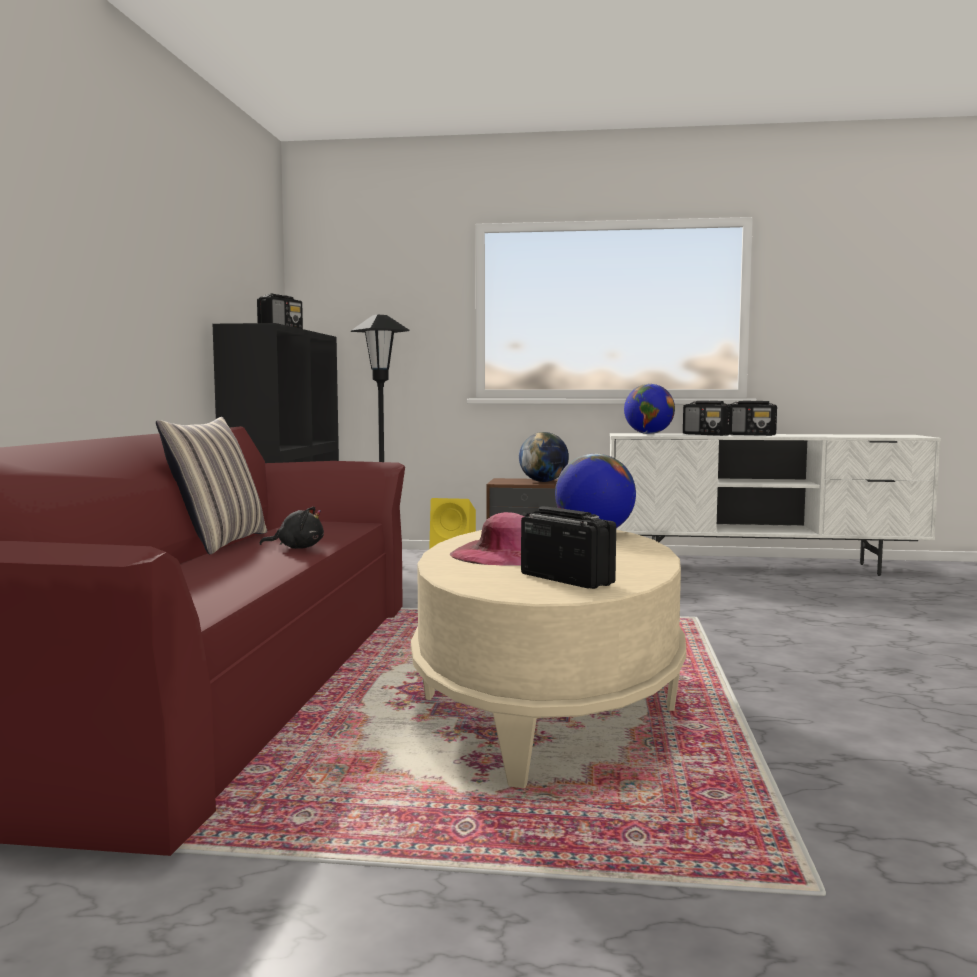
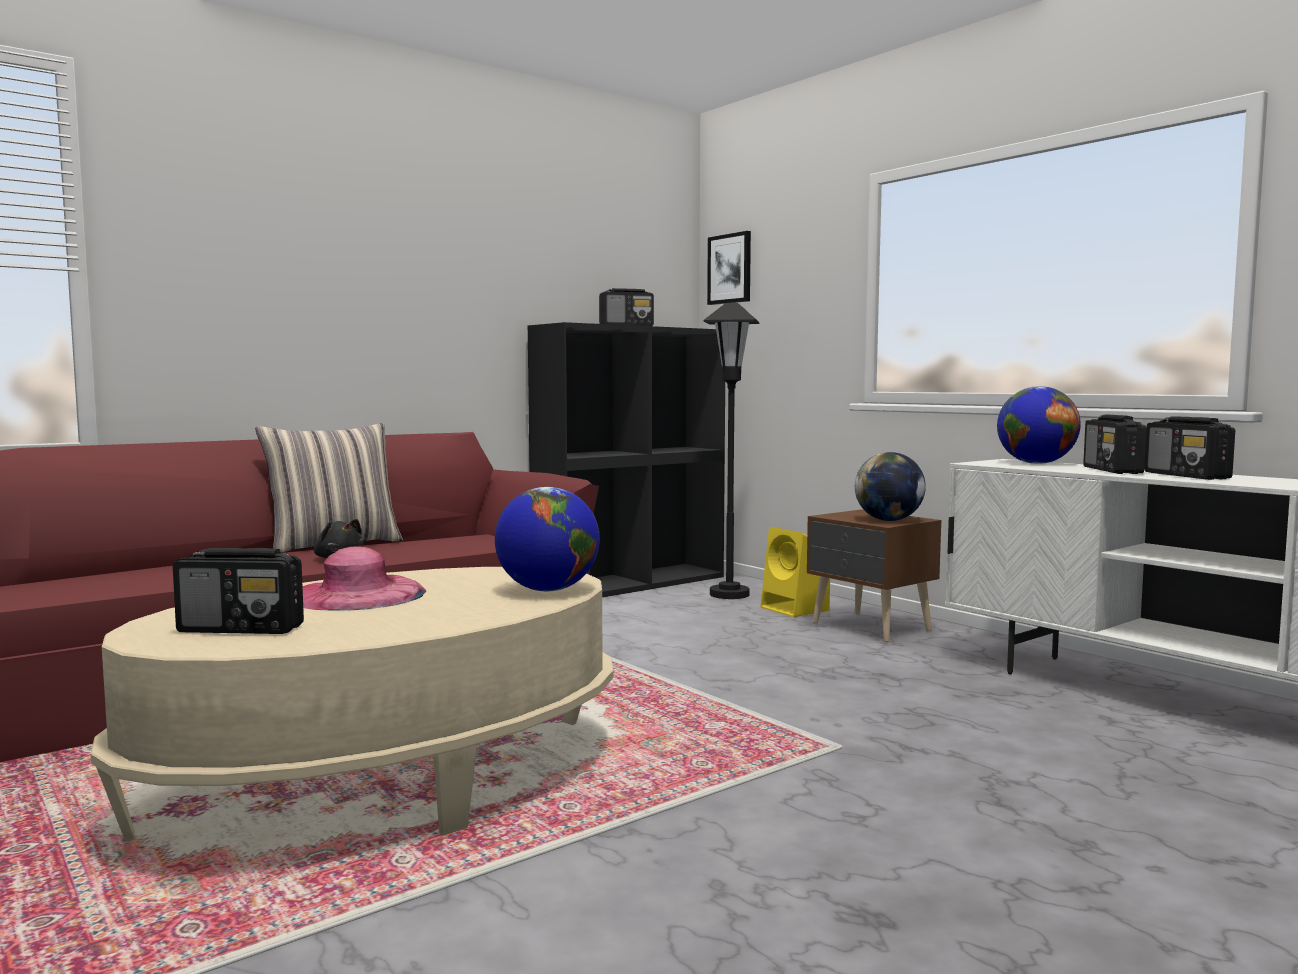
camera: 45 degrees right, 0 degrees up
radio [521,506,616,589] -> radio turned 90 degrees clockwise [173,548,304,634]
none -> picture [707,231,751,305]

